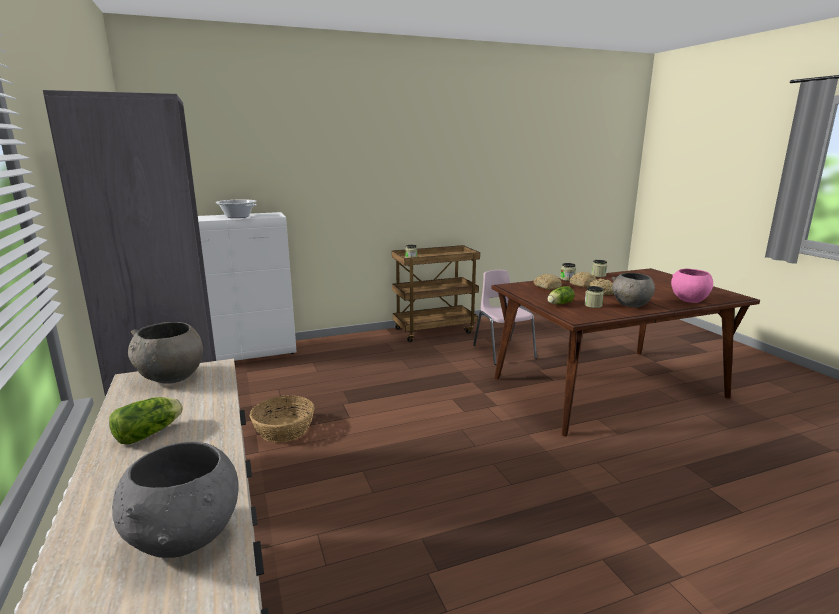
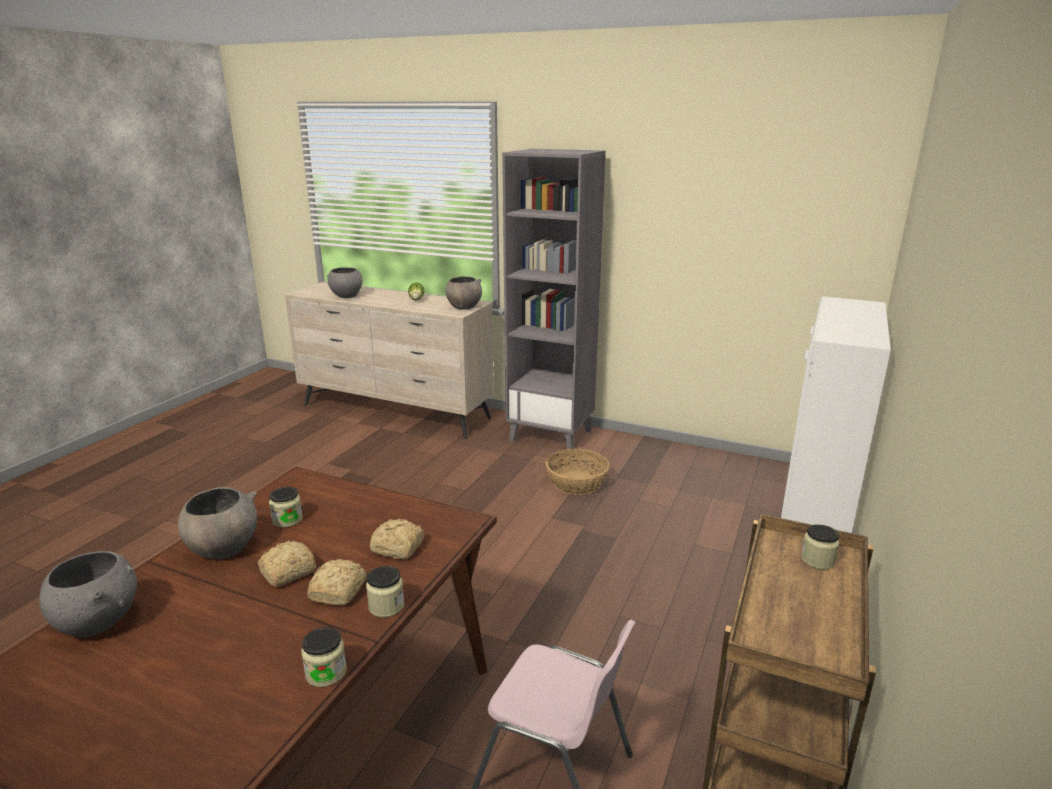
camera: 135 degrees right, 5 degrees up
cooking pot [216,199,257,218] -> none
lettuce [547,286,575,305] -> none
pink bowl [671,269,713,303] -> grey bowl [39,551,137,637]

